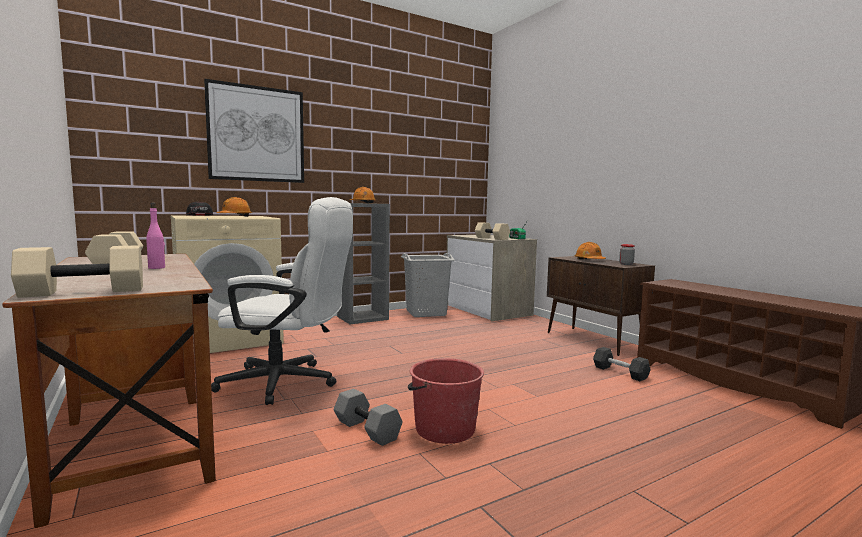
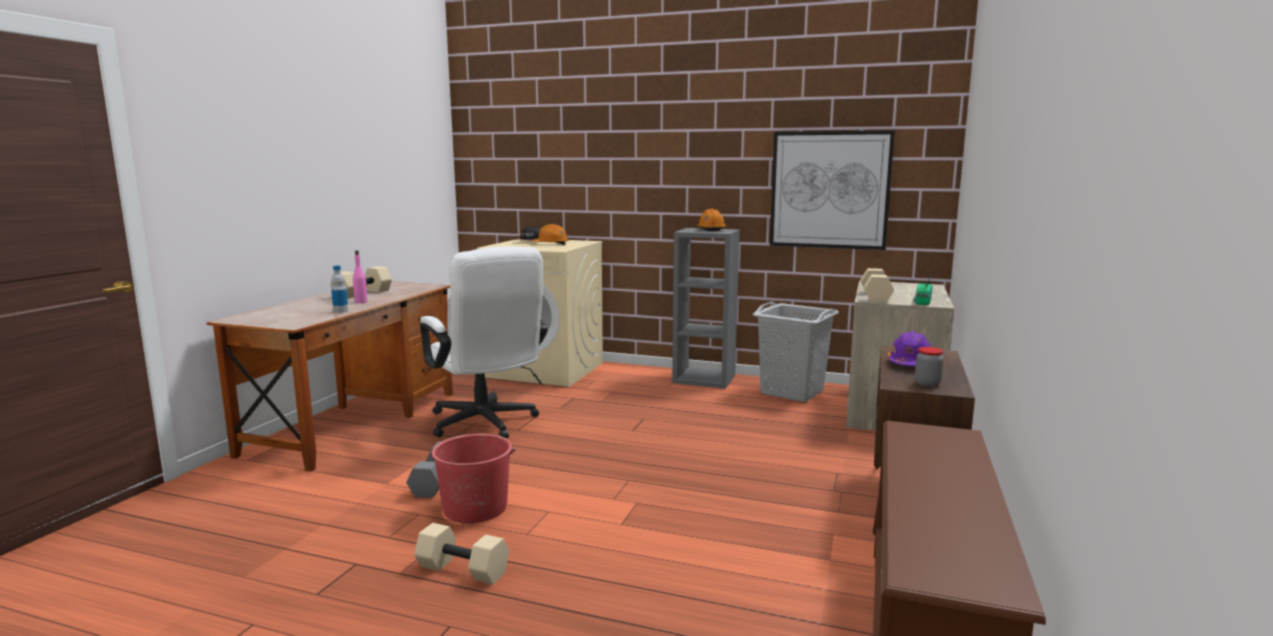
camera: 50 degrees right, 5 degrees up
beige dumbbell [11,245,143,298] -> beige dumbbell moved to [414,523,509,585]
picture [204,79,304,183] -> picture moved to [770,130,895,250]
orange hard hat [574,242,606,259] -> purple hard hat [888,331,931,366]
black dumbbell [593,347,651,381] -> none
none -> bottle [331,265,348,313]

